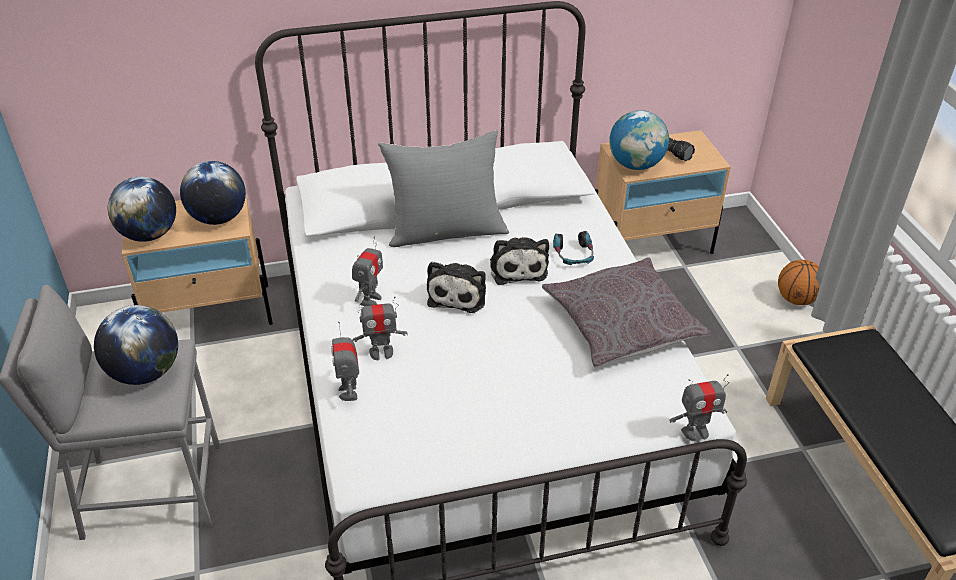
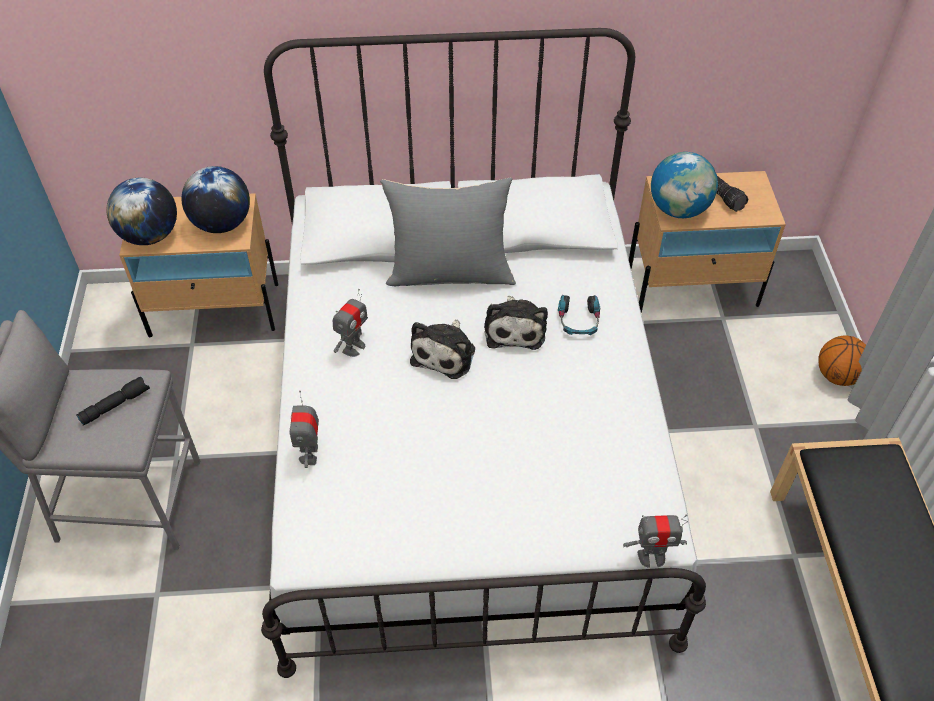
camera: 10 degrees right, 10 degrees up
globe [94,305,178,385] -> black flashlight [77,377,150,426]
toy robot [352,296,408,360] -> none
grey pillow [542,257,711,367] -> none

